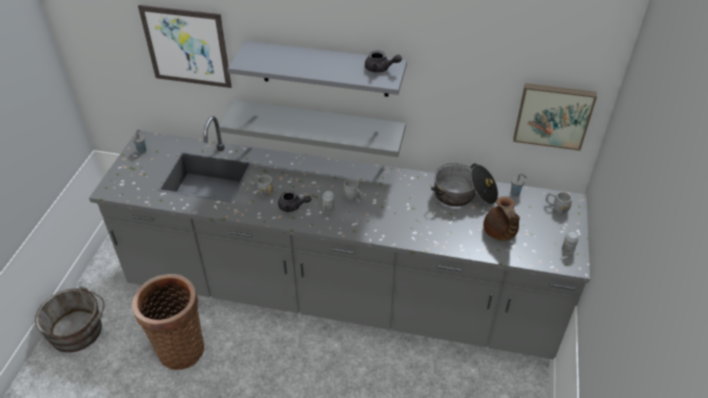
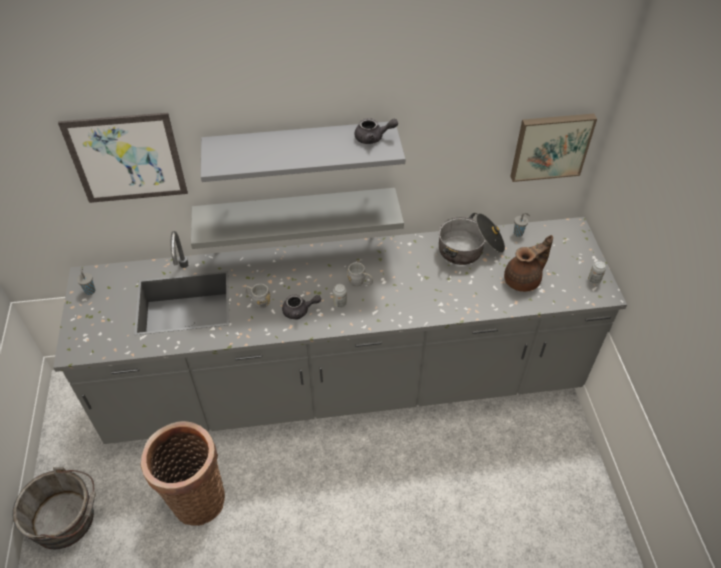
camera: 20 degrees left, 5 degrees up
brown teapot [483,196,520,241] -> brown teapot turned 90 degrees counterclockwise [504,235,553,292]
grey mug [546,192,572,214] -> none

